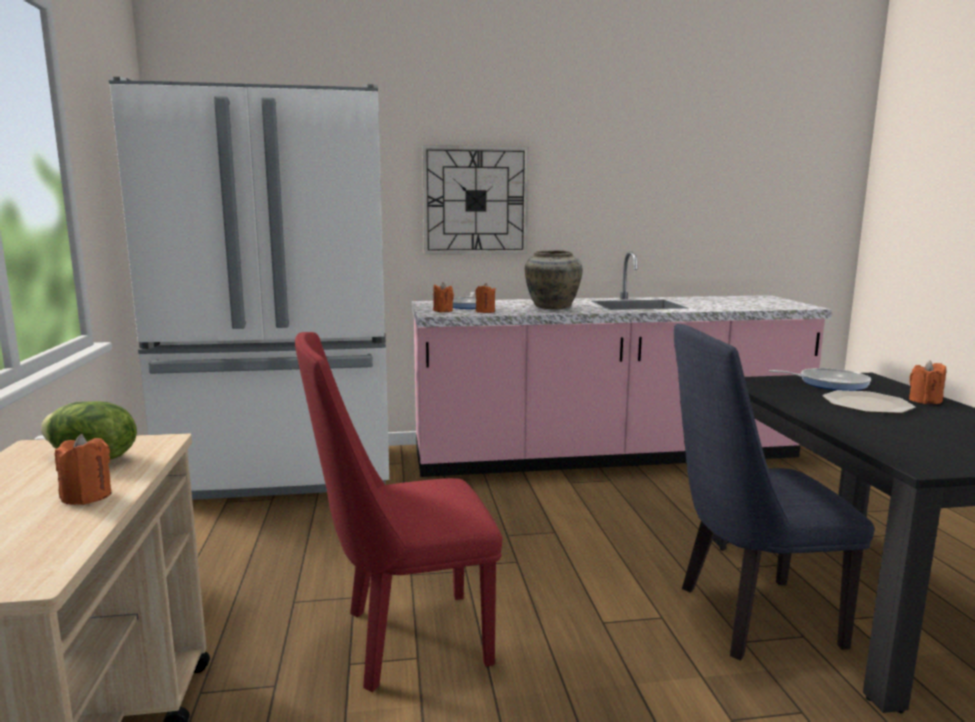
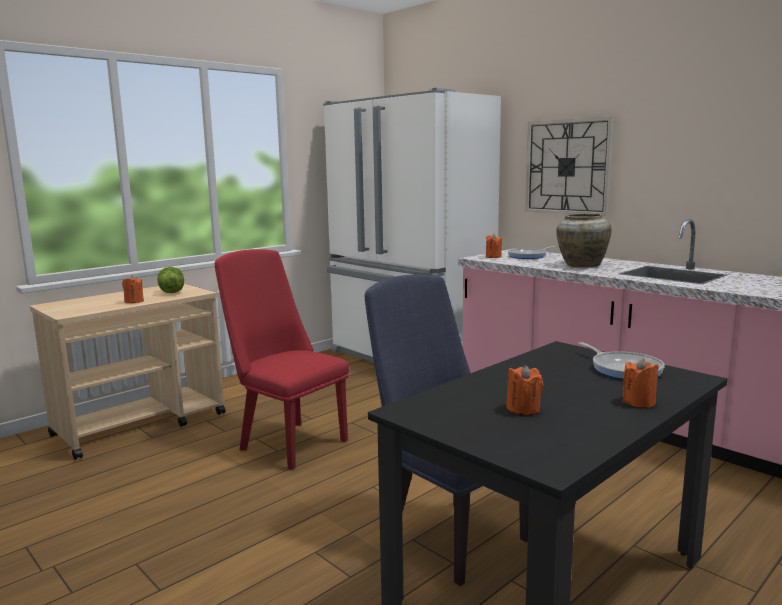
camera: 55 degrees right, 0 degrees up
orange candle [475,283,496,313] -> orange candle moved to [506,365,544,415]
plate [822,390,915,414] -> none

